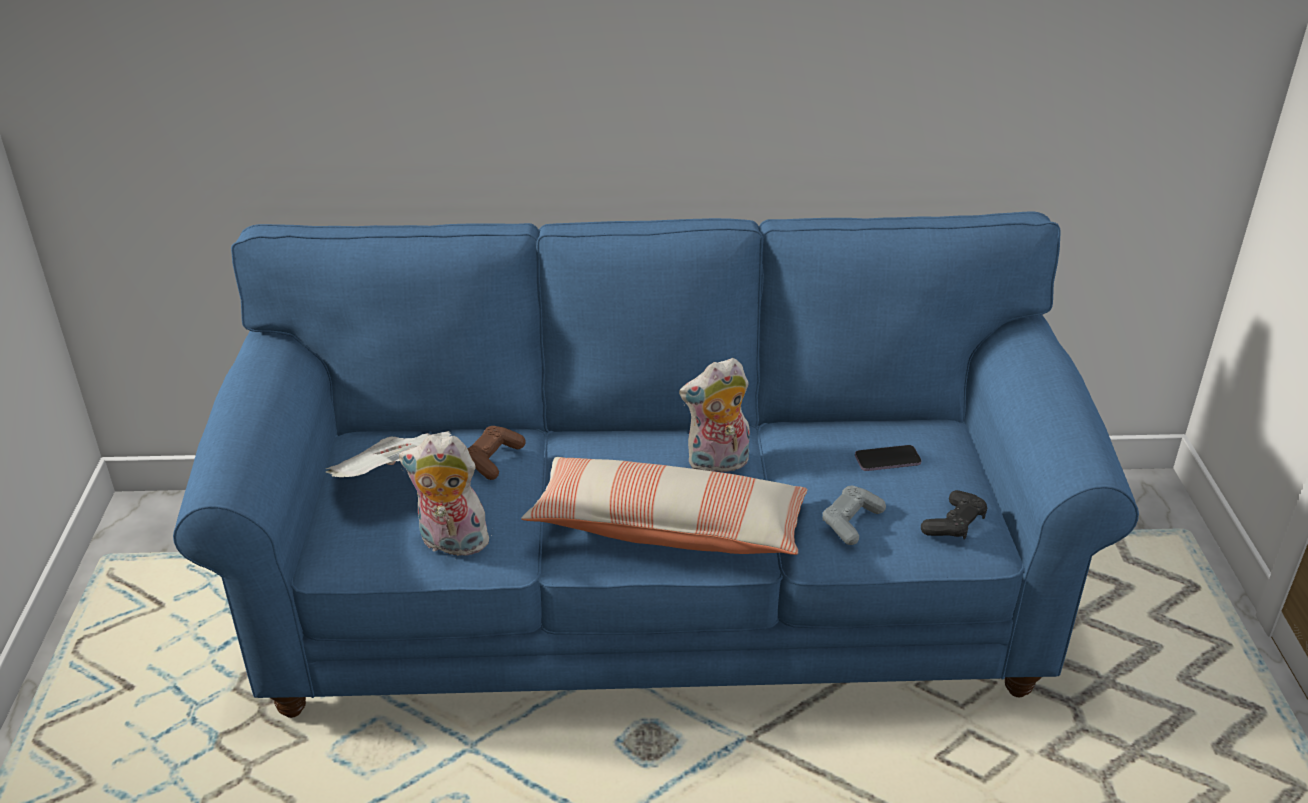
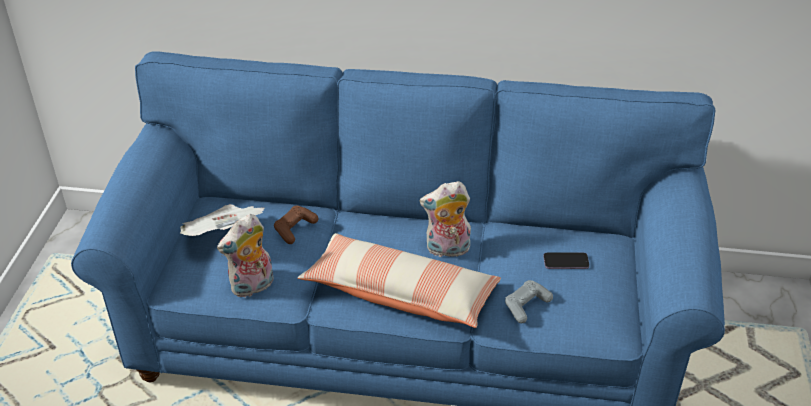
camera: 10 degrees right, 5 degrees up
plush toy [399,435,492,556] -> plush toy turned 60 degrees counterclockwise [217,214,273,297]
black game controller [921,490,987,540] -> none

